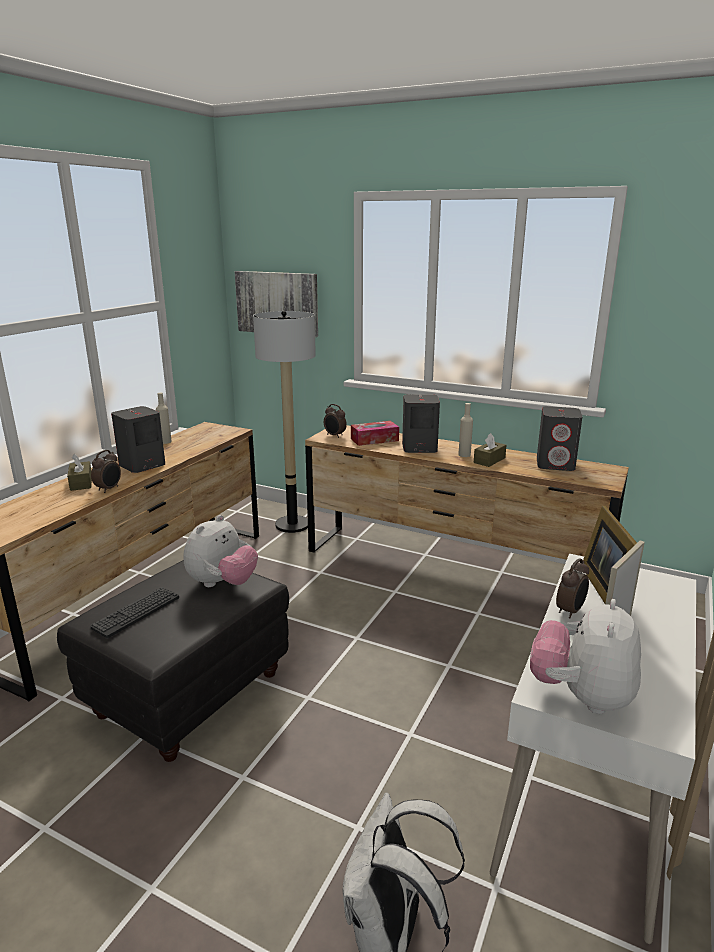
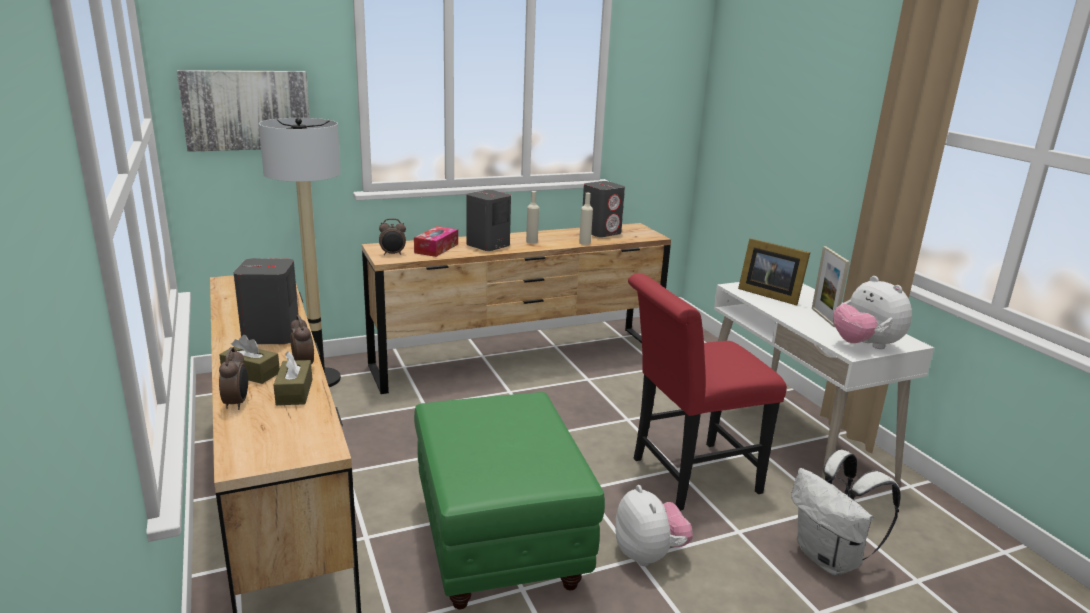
camera: 50 degrees left, 0 degrees up
black ottoman [57,560,289,762] -> green ottoman [414,392,605,609]
keyboard [90,587,179,638] -> none
beige bottle [156,393,172,444] -> beige bottle moved to [579,193,593,245]
plush toy [183,515,258,587] -> plush toy moved to [615,485,693,566]
brown tissue box [474,433,506,467] -> brown tissue box moved to [274,351,312,405]
alarm clock [556,558,589,619] -> alarm clock moved to [219,347,248,410]
none -> red chair [628,273,787,511]

